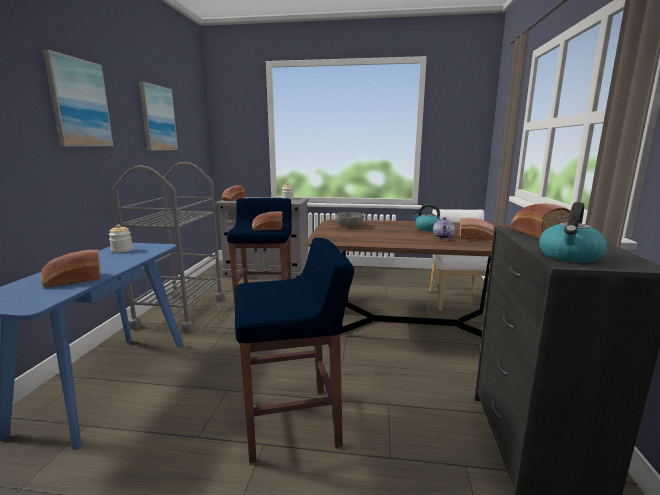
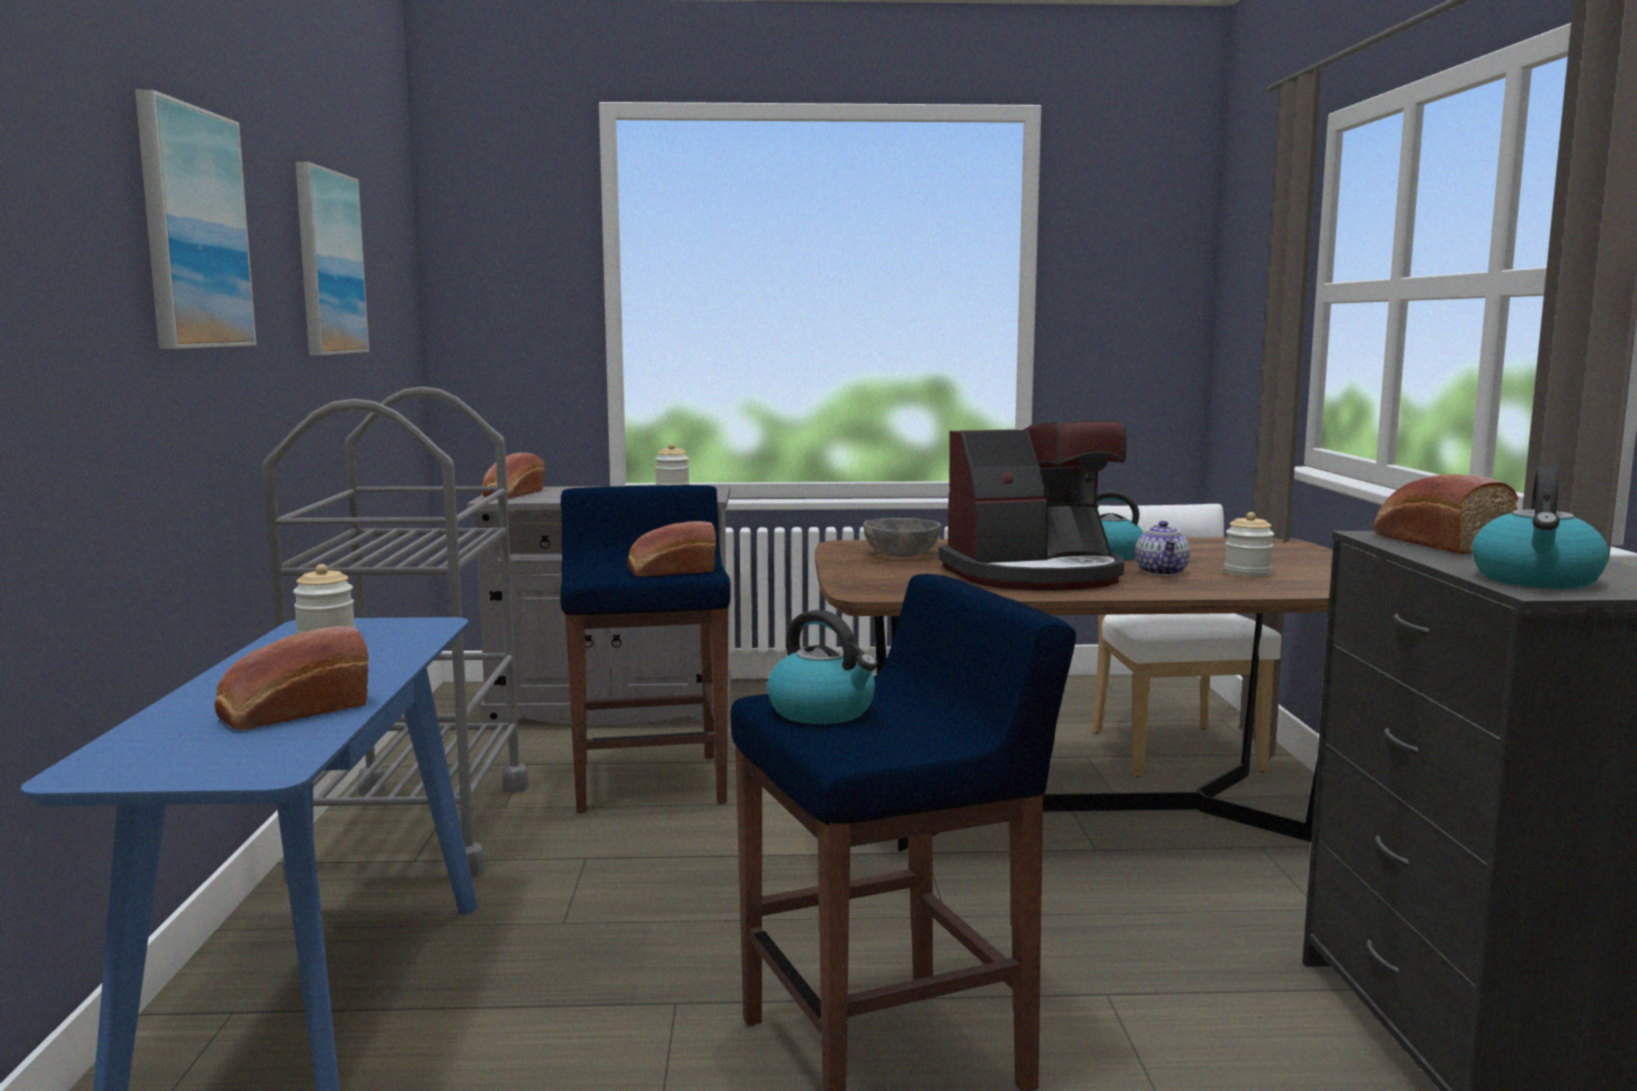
camera: 10 degrees left, 5 degrees down
bread [459,218,494,241] -> jar [1224,512,1274,577]
none -> kettle [767,610,878,724]
none -> coffee machine [938,420,1127,590]

